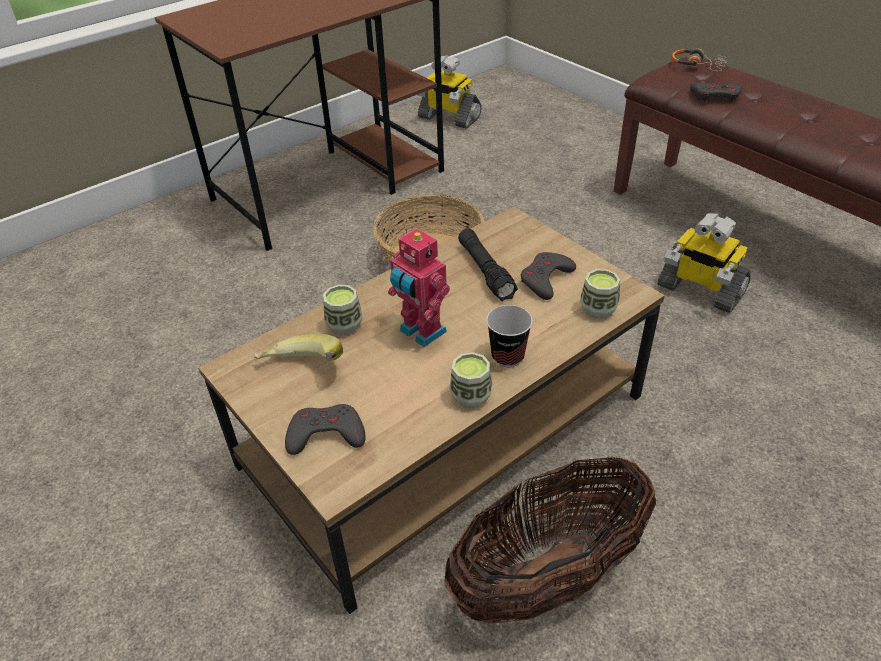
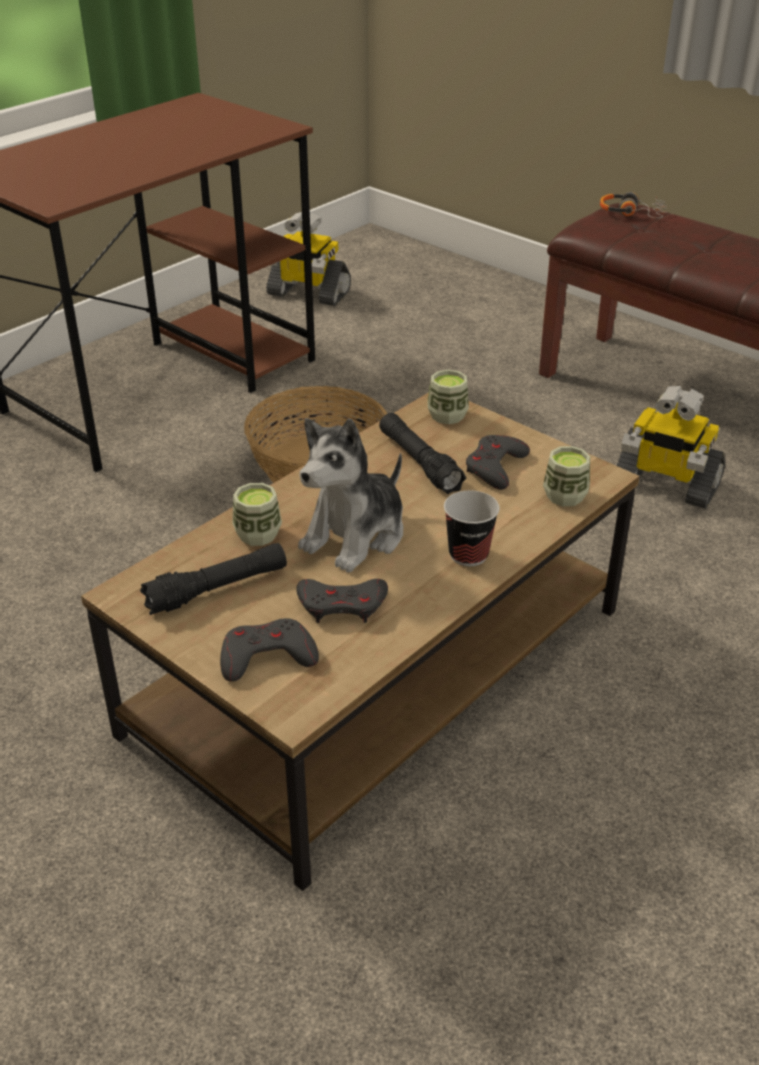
camera: 10 degrees left, 5 degrees down
banana [254,334,343,360] -> black flashlight [140,543,287,615]
toy robot [388,228,450,347] -> plush toy [298,418,403,573]
basket [445,457,656,624] -> none
cup [449,352,492,408] -> cup moved to [427,370,469,424]
grey game controller [690,82,742,103] -> grey game controller moved to [296,579,388,623]

